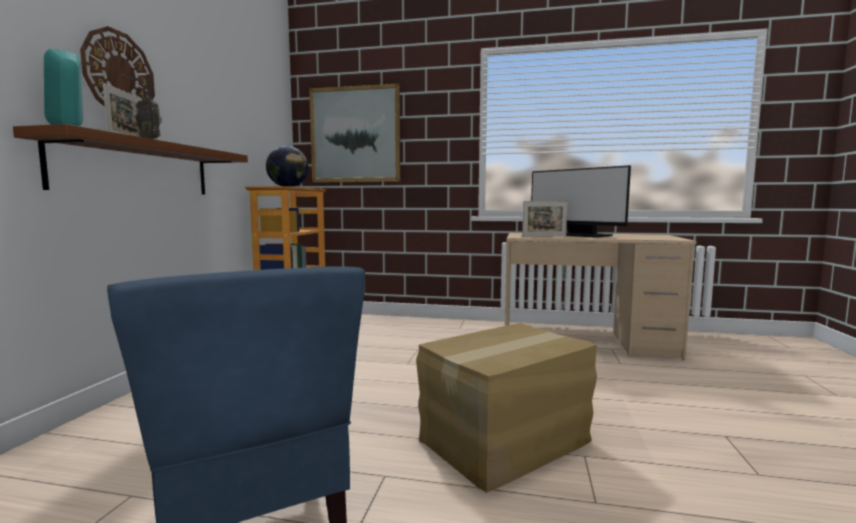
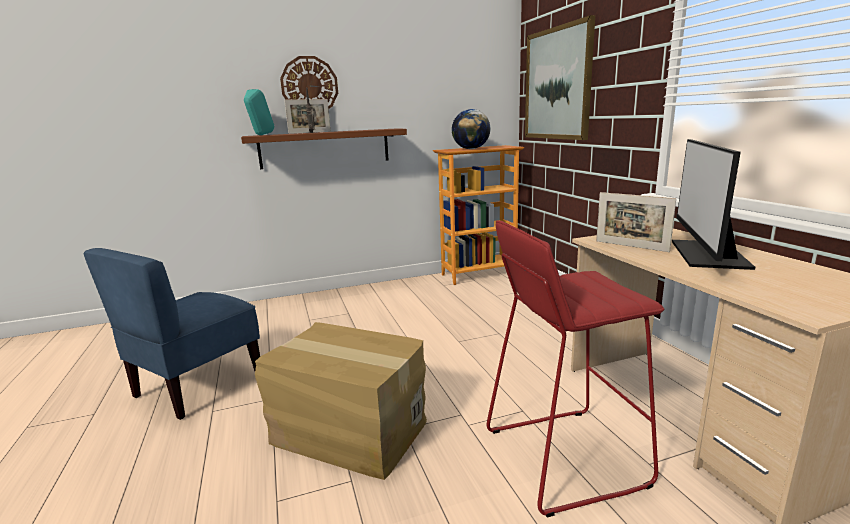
camera: 60 degrees right, 10 degrees up
none -> red stool [487,220,664,517]

